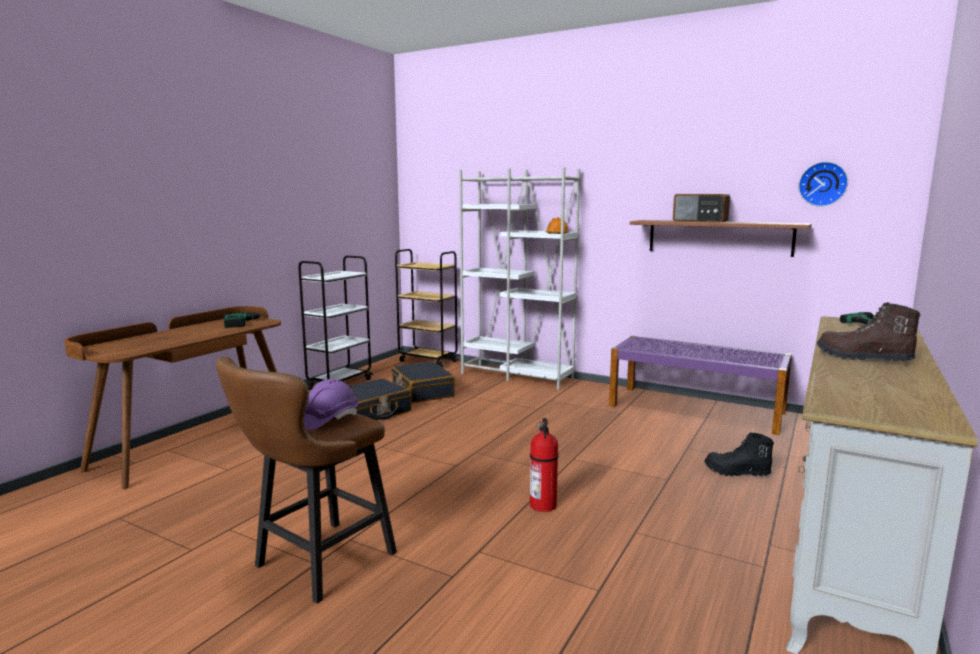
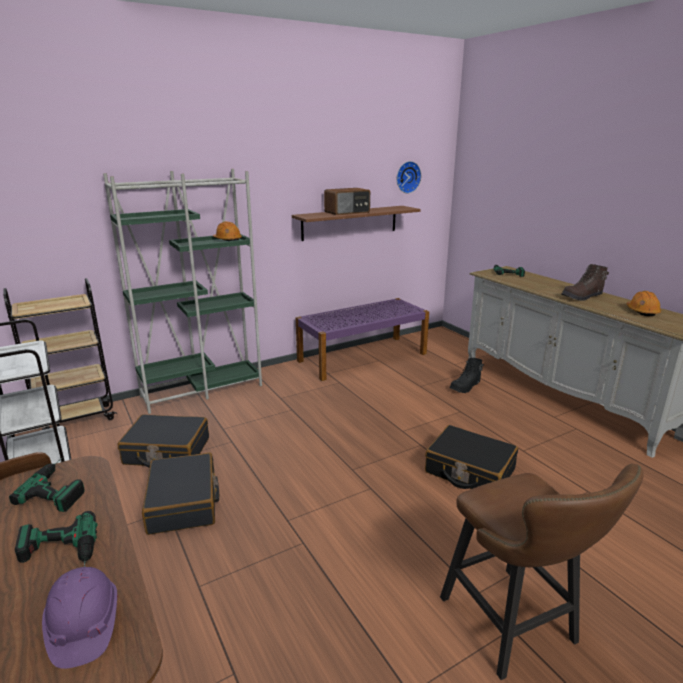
camera: 60 degrees left, 10 degrees up
purple hard hat [304,379,358,430] -> purple hard hat moved to [42,567,117,669]
white bookcase [459,167,580,390] -> green bookcase [103,169,262,414]
fire extinguisher [530,418,558,512] -> black suitcase [425,425,518,489]
none -> power drill [15,511,97,567]
none -> orange hard hat [626,291,661,316]

